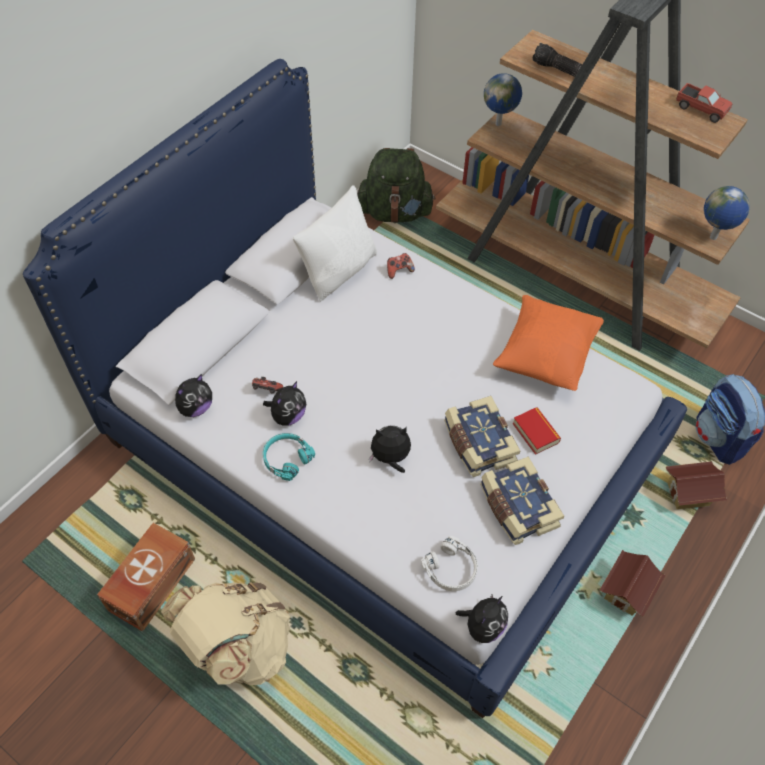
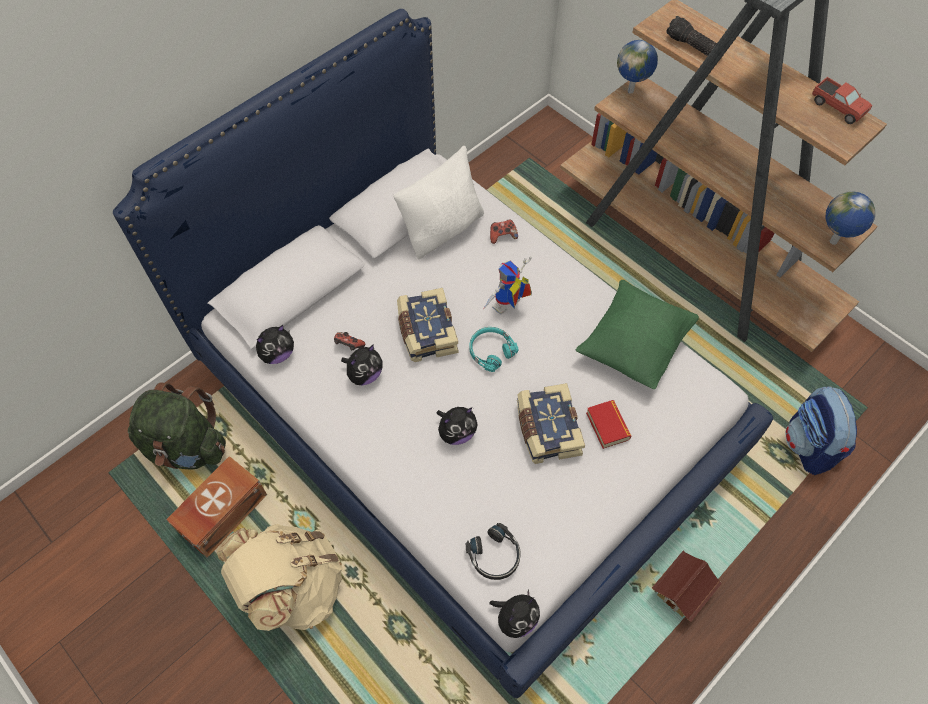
camera: 10 degrees right, 5 degrees up
turquoise headphones [263,433,315,481] -> turquoise headphones moved to [469,327,519,372]
green backpack [357,148,436,223] -> green backpack moved to [128,382,226,470]
plush toy [369,426,411,473] -> plush toy turned 150 degrees clockwise [436,407,478,445]
white headphones [421,536,478,591] -> black headphones [466,523,521,580]
book [480,457,564,545] -> book moved to [397,288,458,362]
orange pillow [493,295,604,391] -> green pillow [576,280,699,389]
toy house [666,461,727,509] -> none
none -> toy robot [482,256,532,315]

